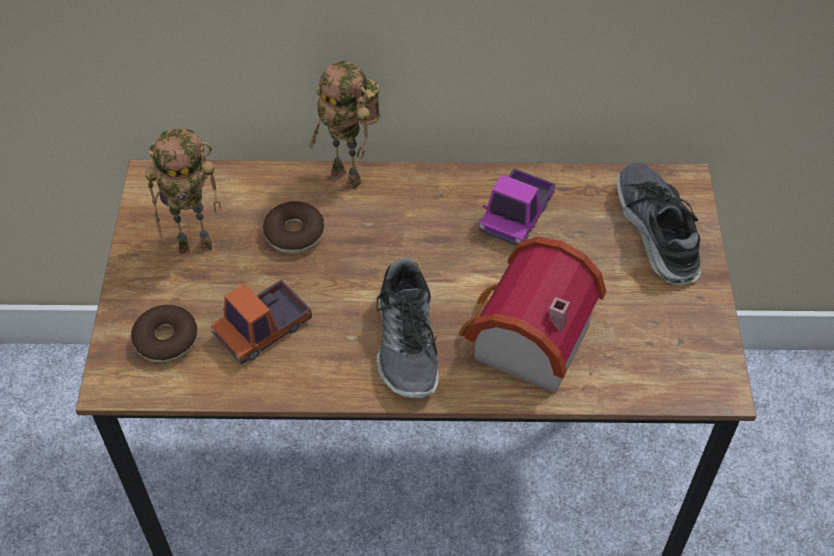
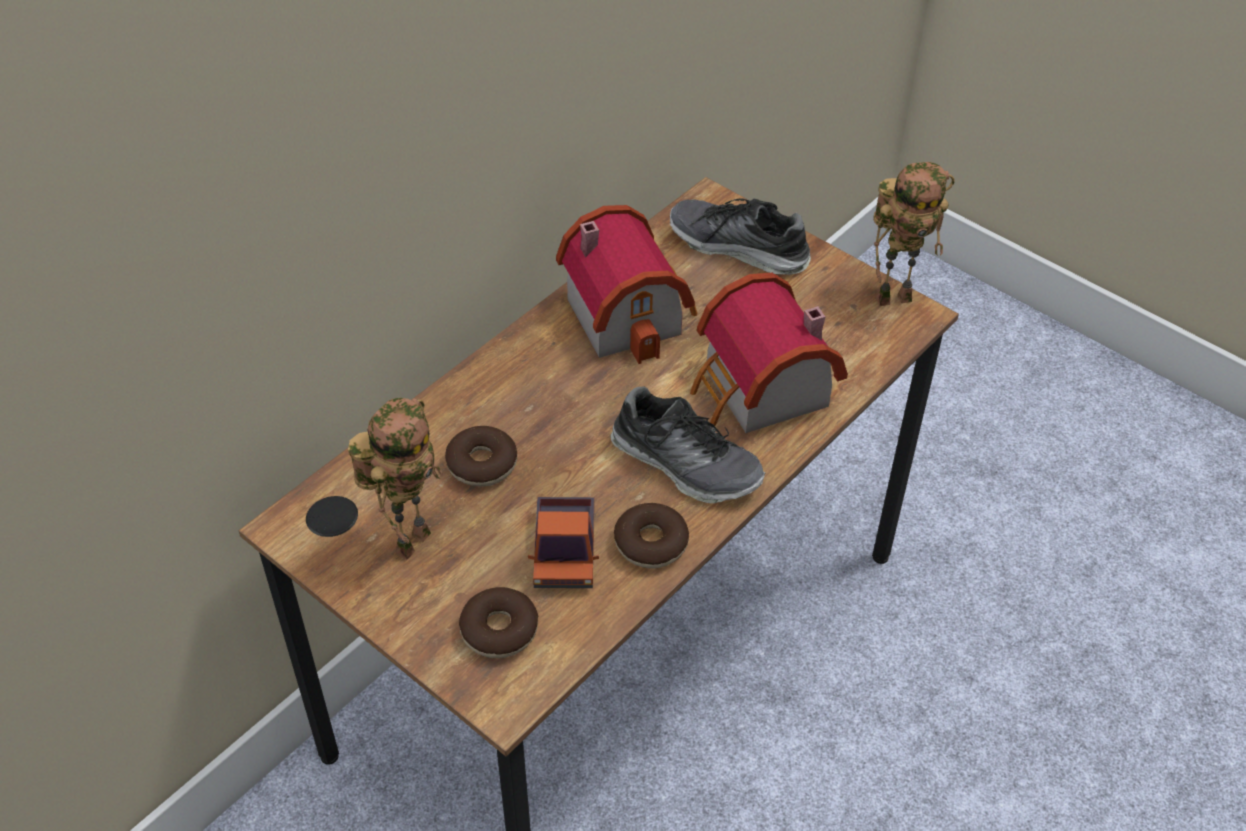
camera: 50 degrees left, 5 degrees down
toy robot [309,61,380,189] -> toy robot moved to [873,162,955,306]
toy truck [479,168,556,246] -> toy house [556,205,697,364]
none -> donut [614,503,689,569]

